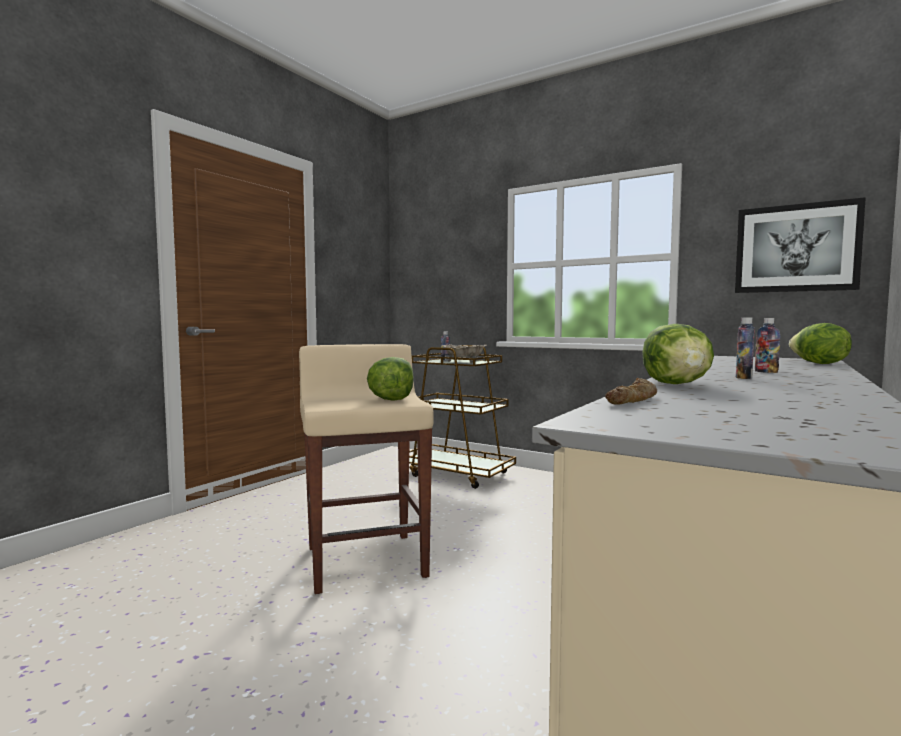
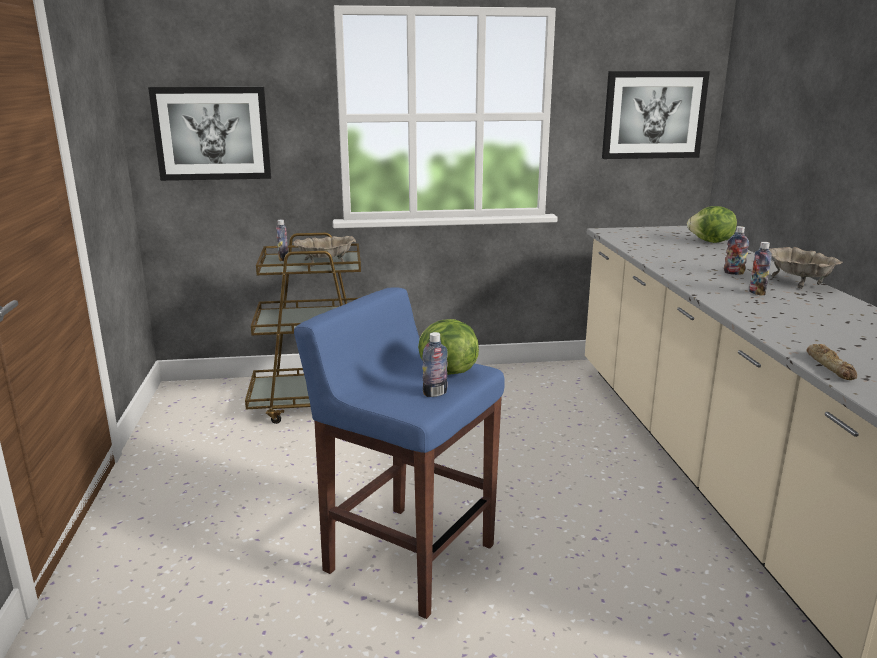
camera: 40 degrees left, 15 degrees up
beige stool [299,344,434,594] -> blue stool [294,287,505,619]
lettuce [642,324,714,384] -> none
none -> picture [148,87,271,181]
none -> bottle [422,332,448,397]
none -> beige bowl [769,247,843,289]

